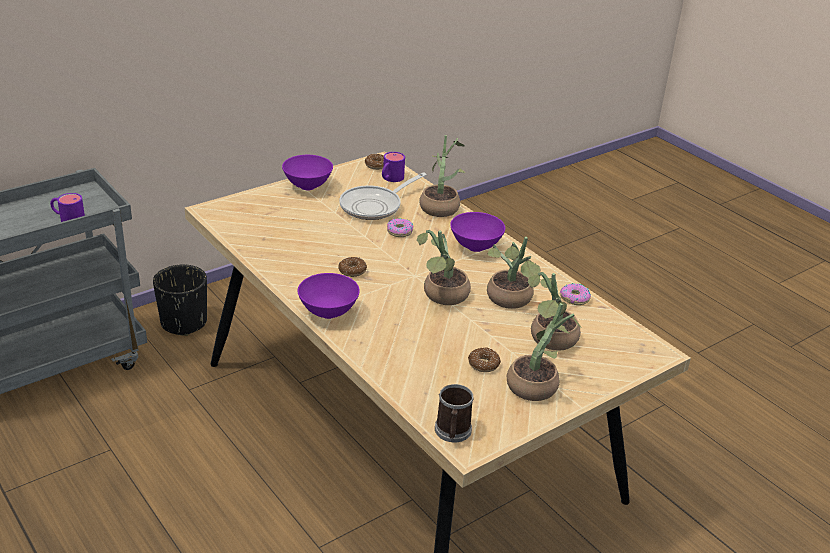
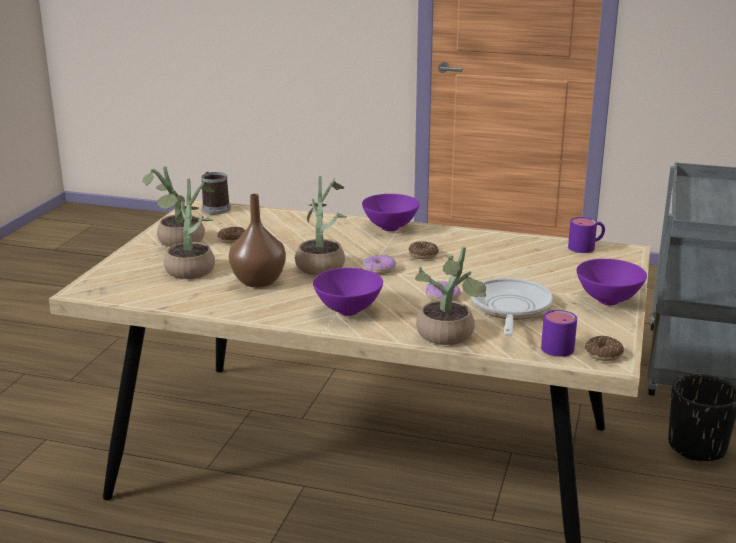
camera: 145 degrees right, 10 degrees down
purple mug [50,193,85,222] -> purple mug moved to [568,217,605,253]
potted plant [487,237,541,309] -> brown vase [229,194,286,287]
donut [560,283,591,305] -> donut moved to [363,255,396,274]

